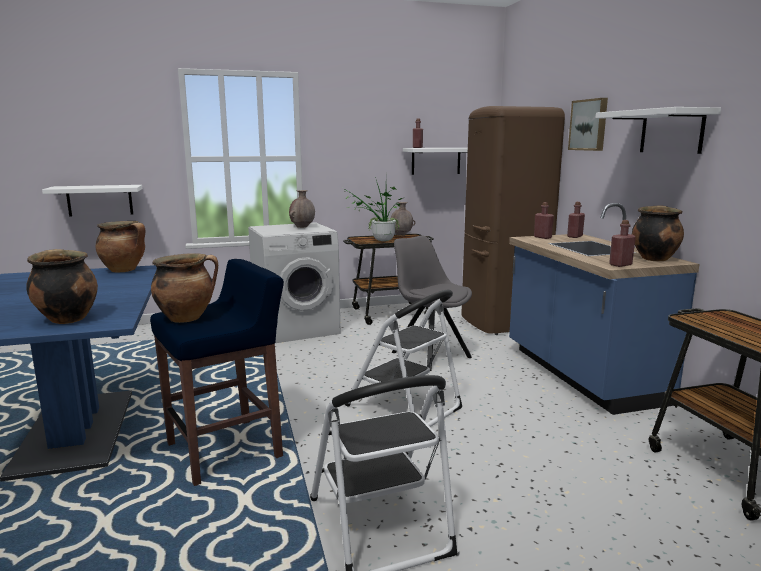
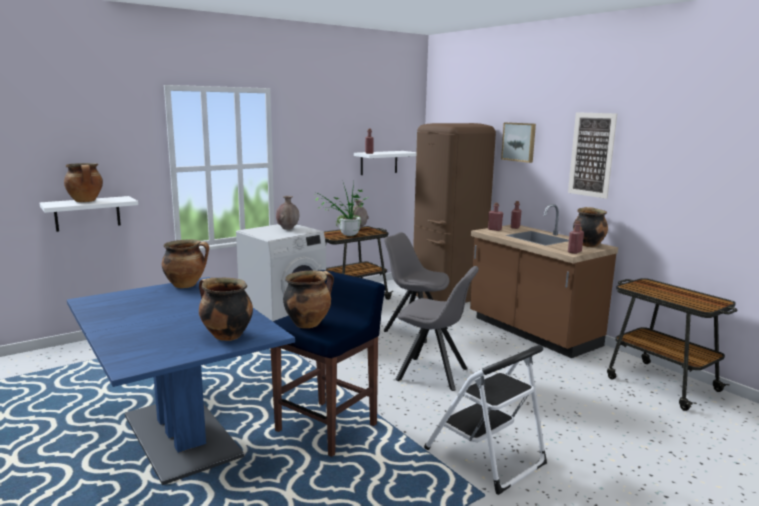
camera: 20 degrees left, 0 degrees up
step ladder [345,290,462,427] -> grey chair [396,266,479,391]
blue counter [509,203,700,415] -> brown counter [470,204,618,358]
white shelf [596,107,721,154] -> picture [568,112,617,199]
none -> cooking pot [64,163,103,202]

